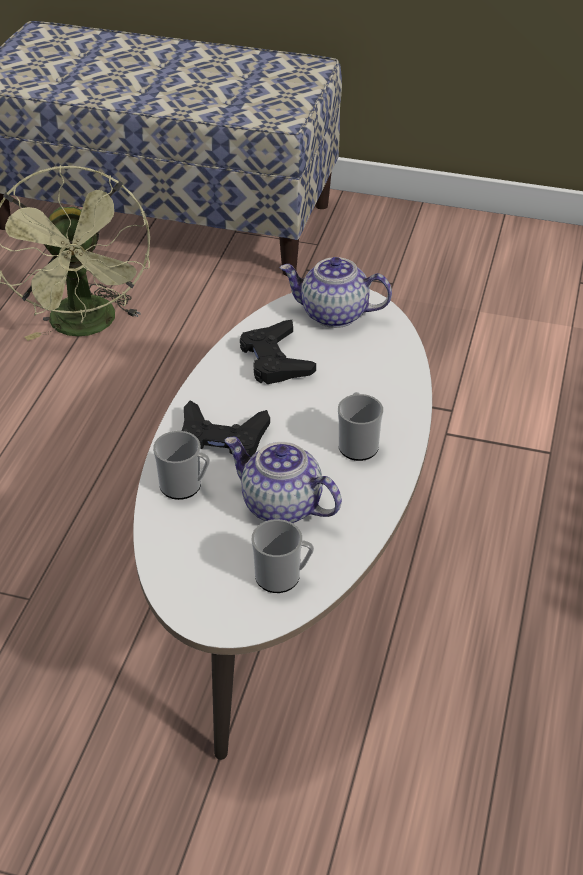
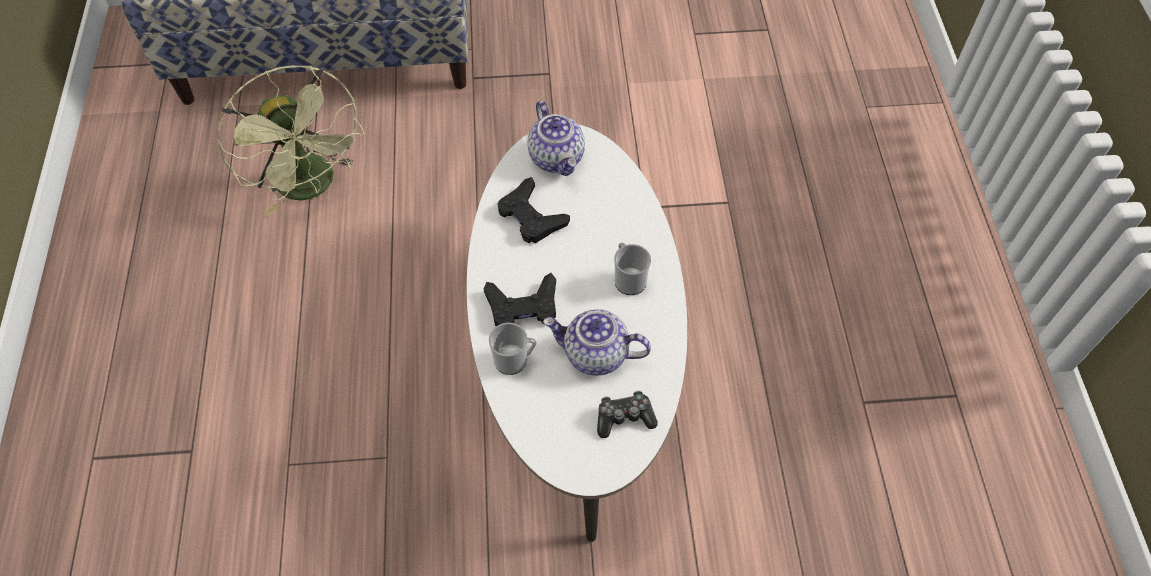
camera: 20 degrees left, 15 degrees up
mug [252,519,314,593] -> game controller [597,390,658,438]
teapot [280,257,392,328] -> teapot turned 105 degrees counterclockwise [527,101,585,176]

